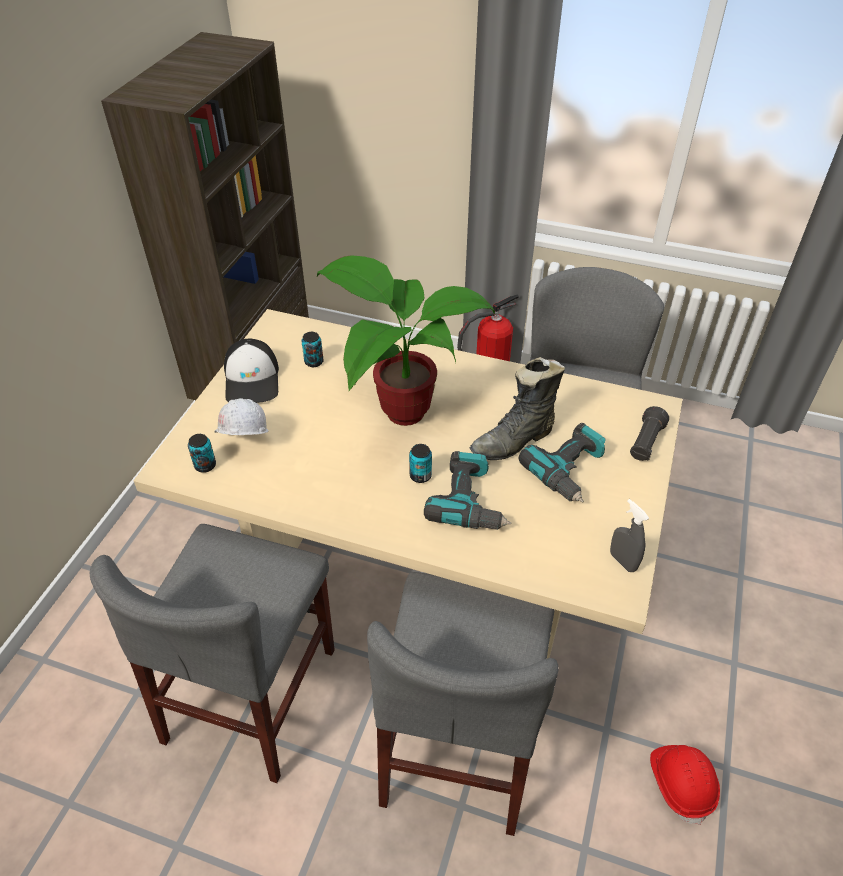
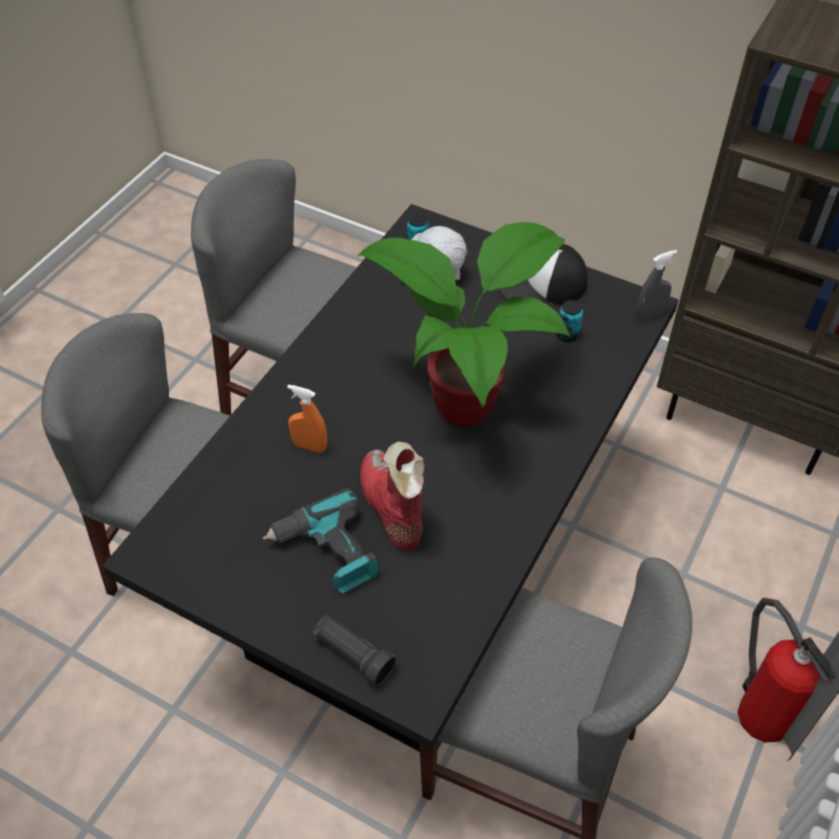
camera: 100 degrees right, 5 degrees up
beige dining table [133,309,683,658] -> black dining table [102,204,678,752]
can [409,444,432,483] -> none
power drill [424,451,511,530] -> orange spray bottle [287,385,327,453]
black boot [470,357,565,460] -> red boot [360,441,425,550]
grey spray bottle [610,499,649,572] -> grey spray bottle moved to [636,250,677,320]
red hard hat [650,745,720,825] -> none

